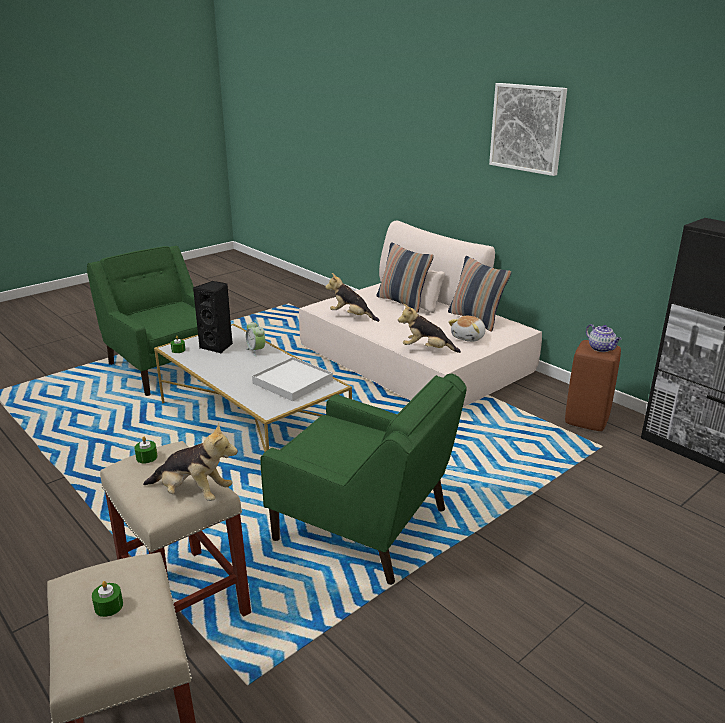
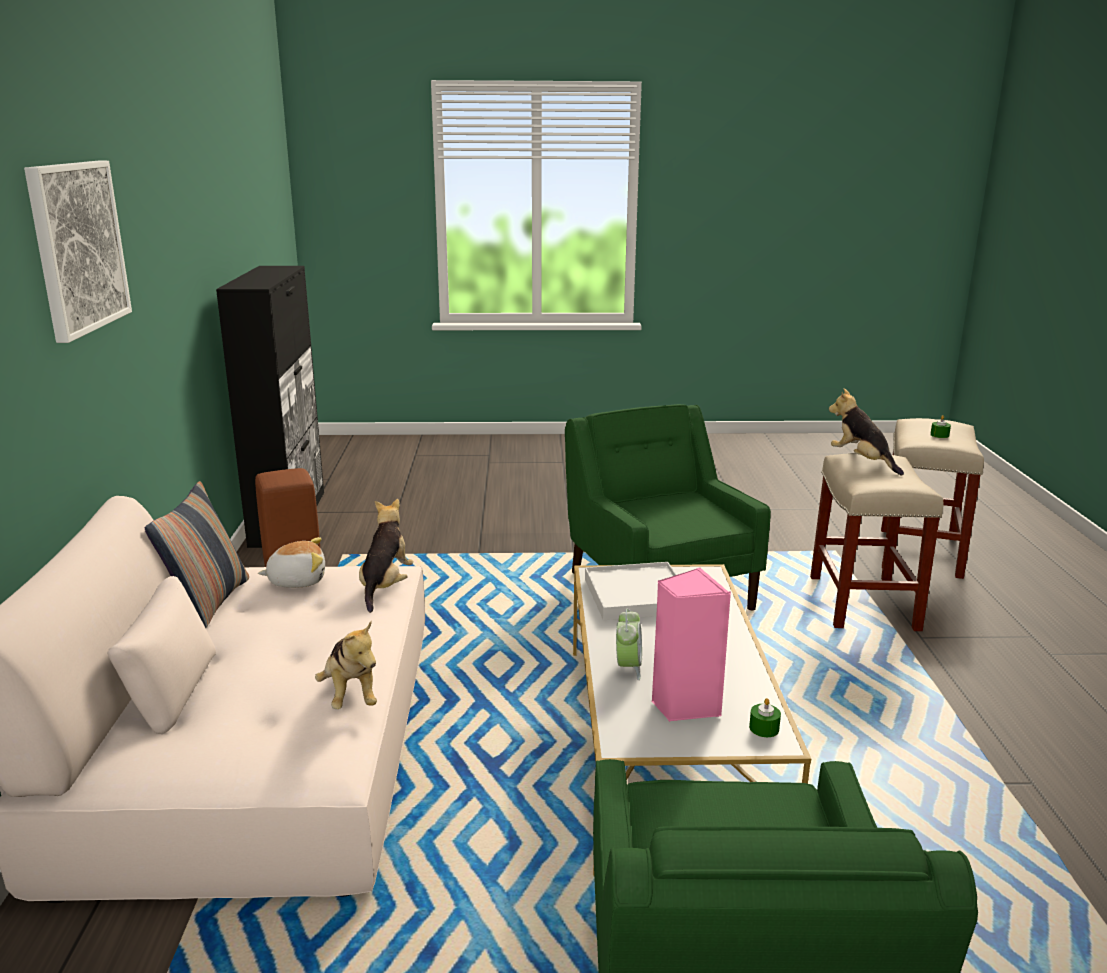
camera: 140 degrees left, 5 degrees down
green candle [134,436,158,463] -> none
black speaker [193,281,233,354] -> pink speaker [652,568,731,722]
pillow [376,242,434,313] -> none
plush toy [398,304,461,353] -> plush toy turned 135 degrees counterclockwise [359,499,413,613]
teapot [586,324,621,352] -> none

